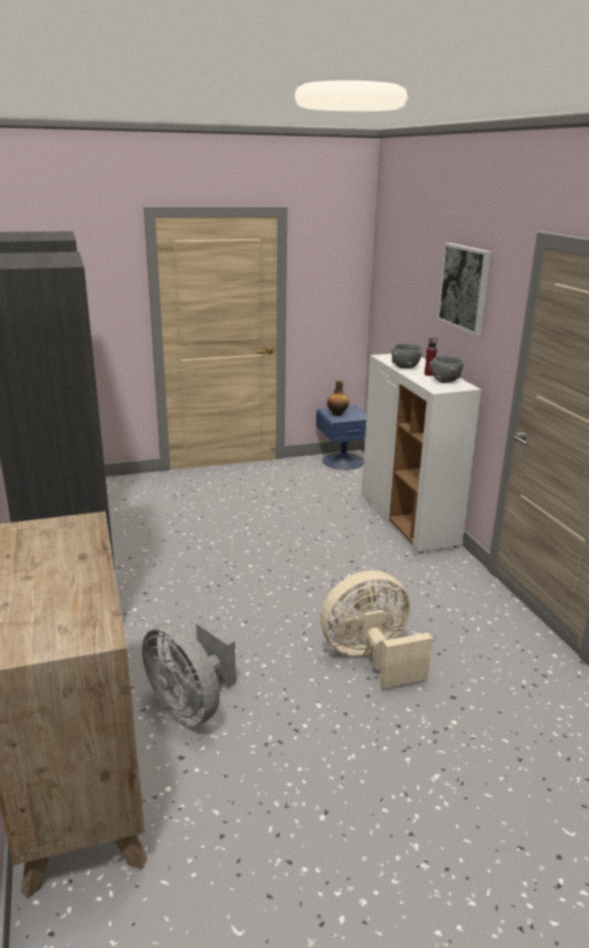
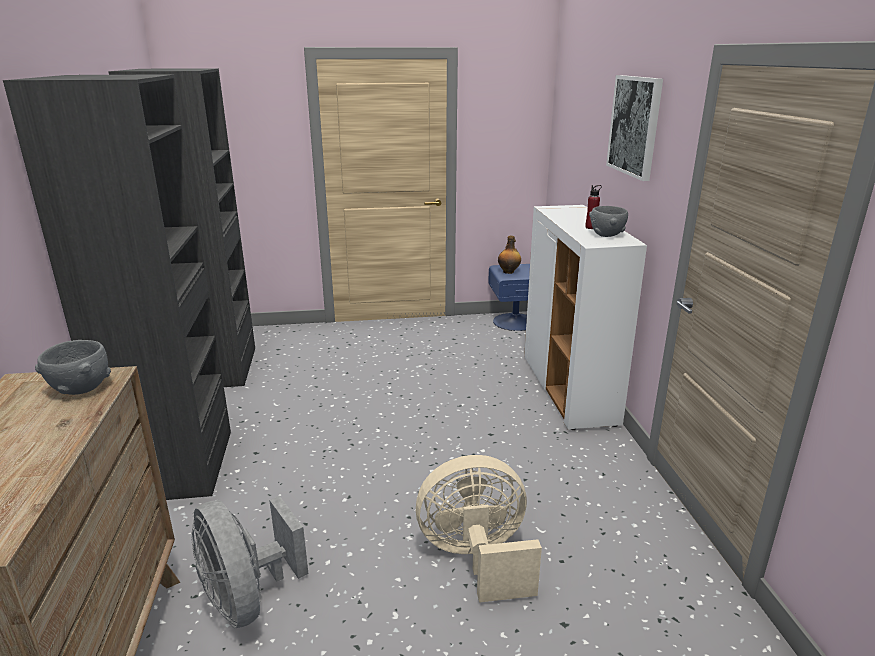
camera: 10 degrees right, 0 degrees up
grey bowl [392,344,422,369] -> grey bowl moved to [35,340,111,395]

